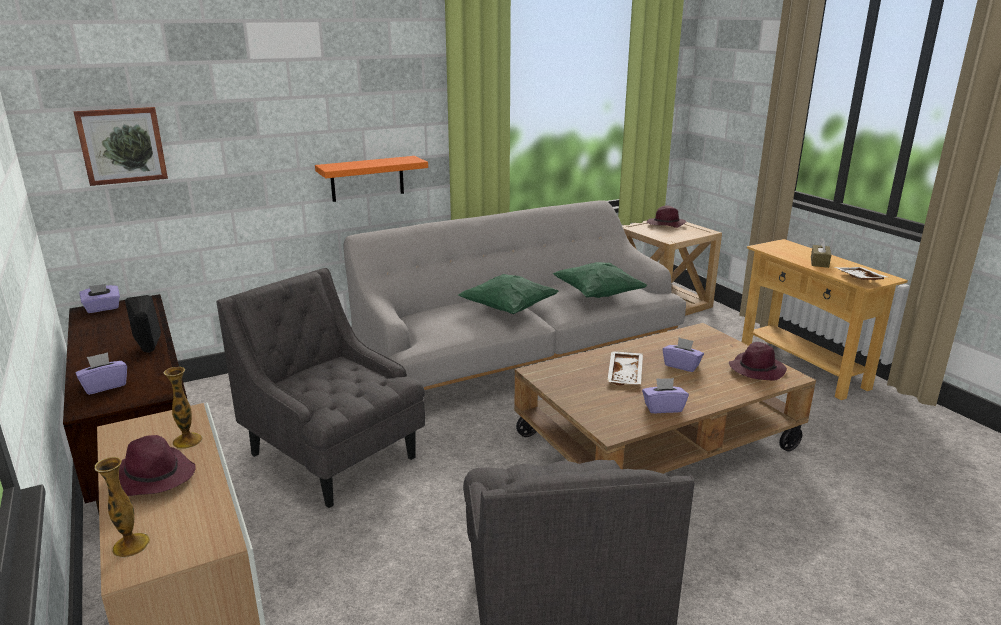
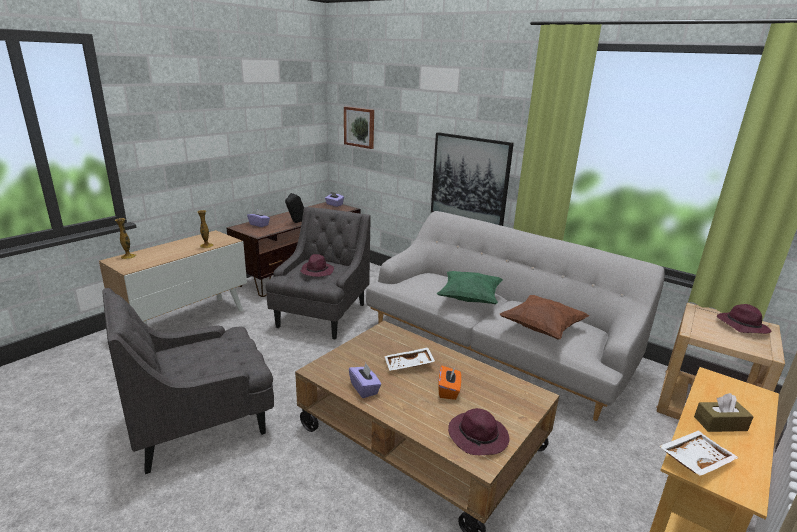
camera: 65 degrees right, 0 degrees up
purple hat [119,435,196,496] -> purple hat moved to [300,254,334,277]
orange shelf [315,156,428,202] -> picture [431,132,514,226]
green pillow [552,262,648,298] -> brown pillow [499,295,589,340]
purple tissue box [663,337,704,372] -> orange tissue box [438,366,461,400]

